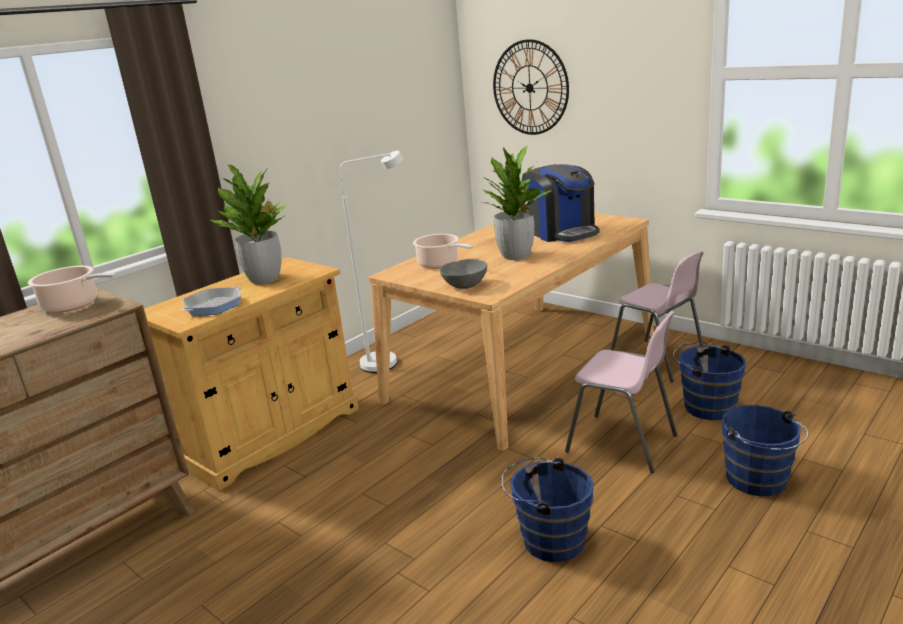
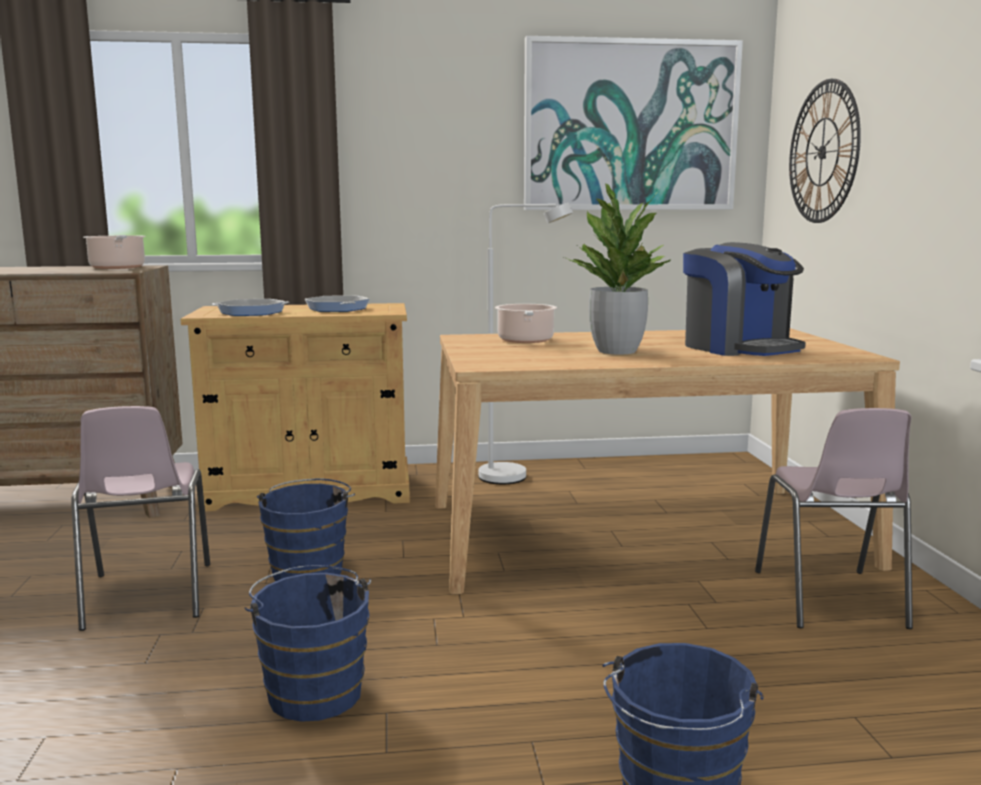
camera: 40 degrees right, 10 degrees down
potted plant [211,165,288,284] -> frying pan [305,296,369,312]
grey bowl [440,259,487,289] -> none
coffee machine [522,164,600,242] -> coffee machine turned 45 degrees counterclockwise [683,242,806,356]
pink chair [565,311,677,473] -> pink chair moved to [71,406,210,631]
blue bucket [673,343,746,420] -> blue bucket moved to [257,479,355,581]
none -> picture [524,36,743,210]

